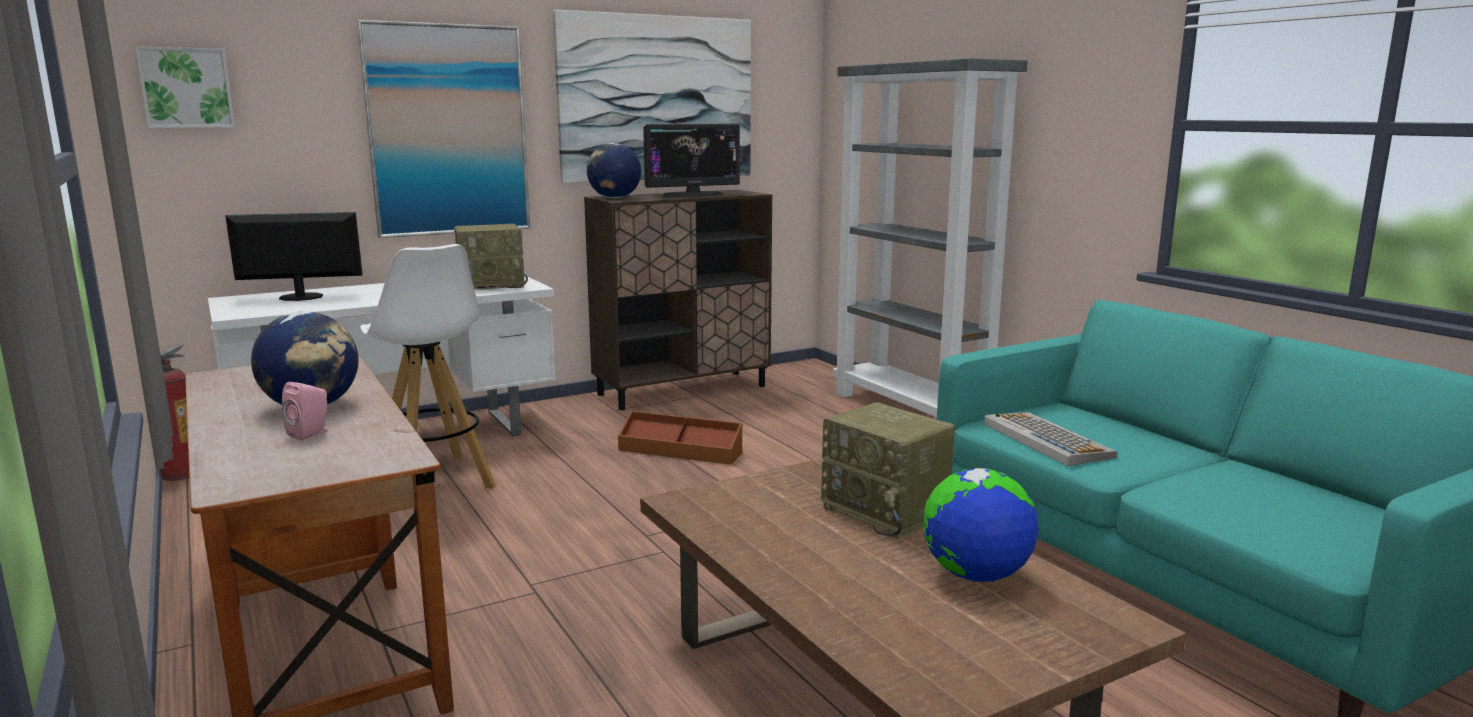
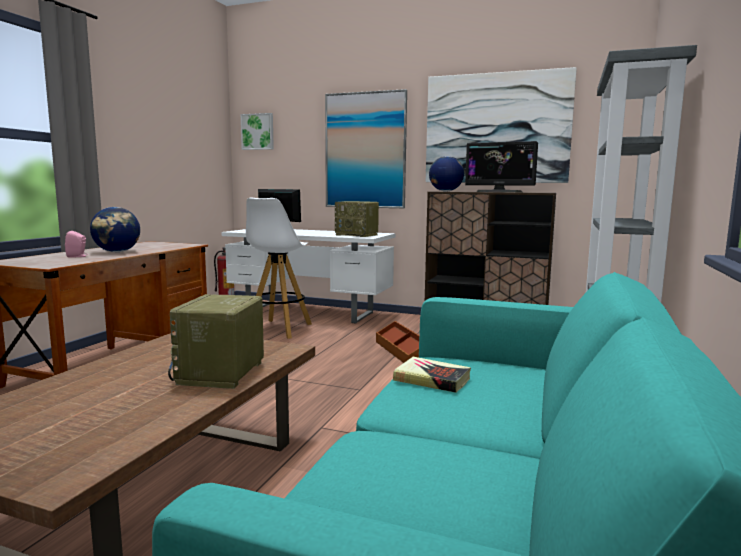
camera: 50 degrees right, 5 degrees down
globe [923,468,1039,582] -> none
keyboard [984,412,1117,466] -> book [393,357,471,393]

